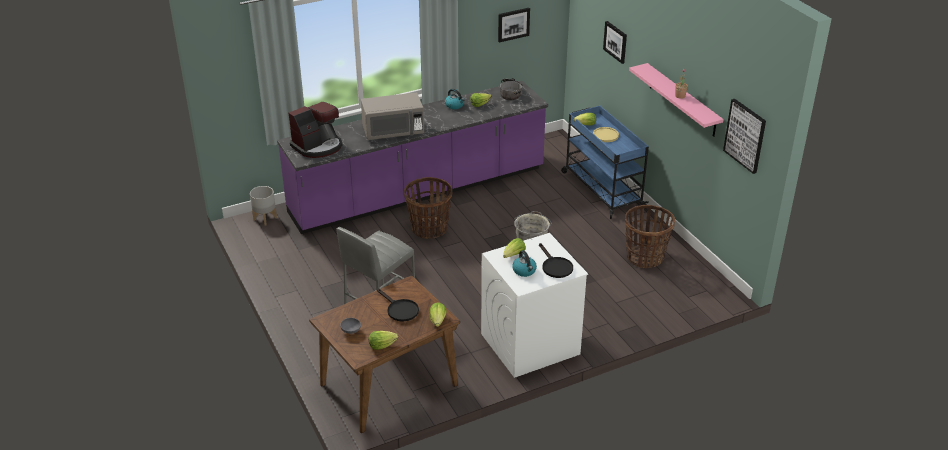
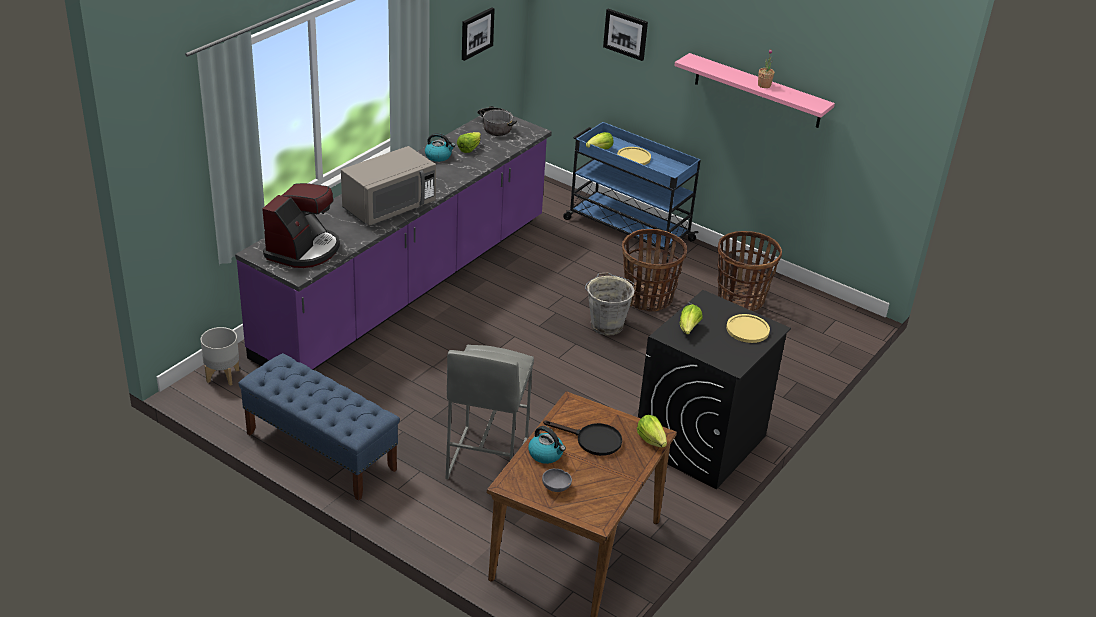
camera: 30 degrees left, 0 degrees up
lettuce [369,331,398,350] -> none
basket [404,177,452,239] -> basket moved to [622,229,687,311]
white washing machine [481,233,588,378] -> black washing machine [638,290,791,489]
kettle [512,250,537,277] -> kettle moved to [528,426,566,464]
black frying pan [539,243,573,278] -> yellow plate [726,314,770,343]
picture [723,99,766,174] -> none
none -> blue bench [238,353,400,501]

